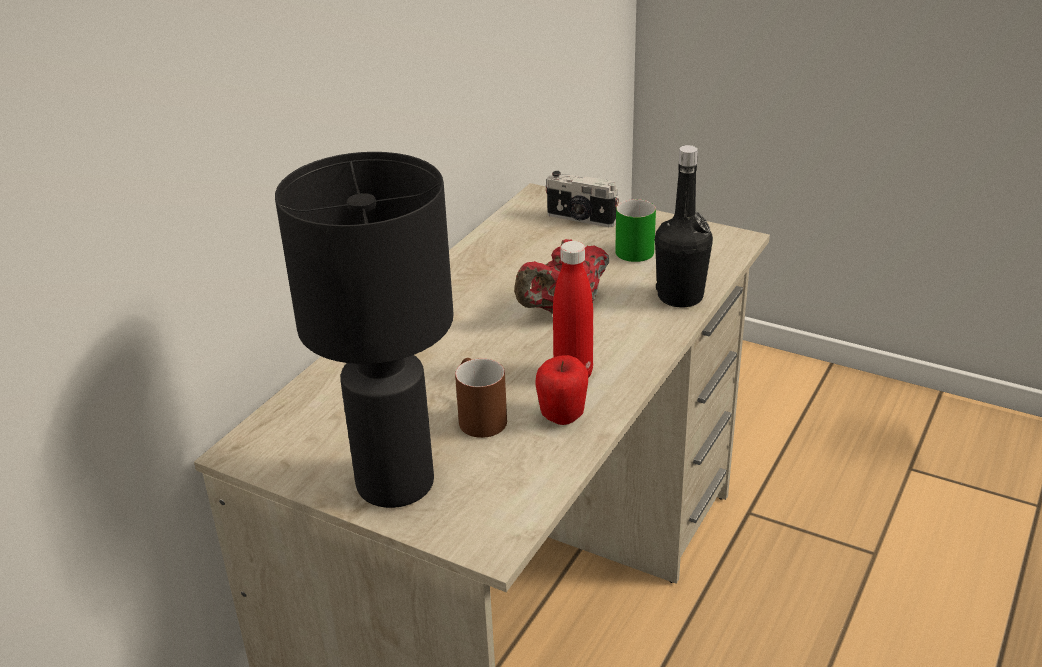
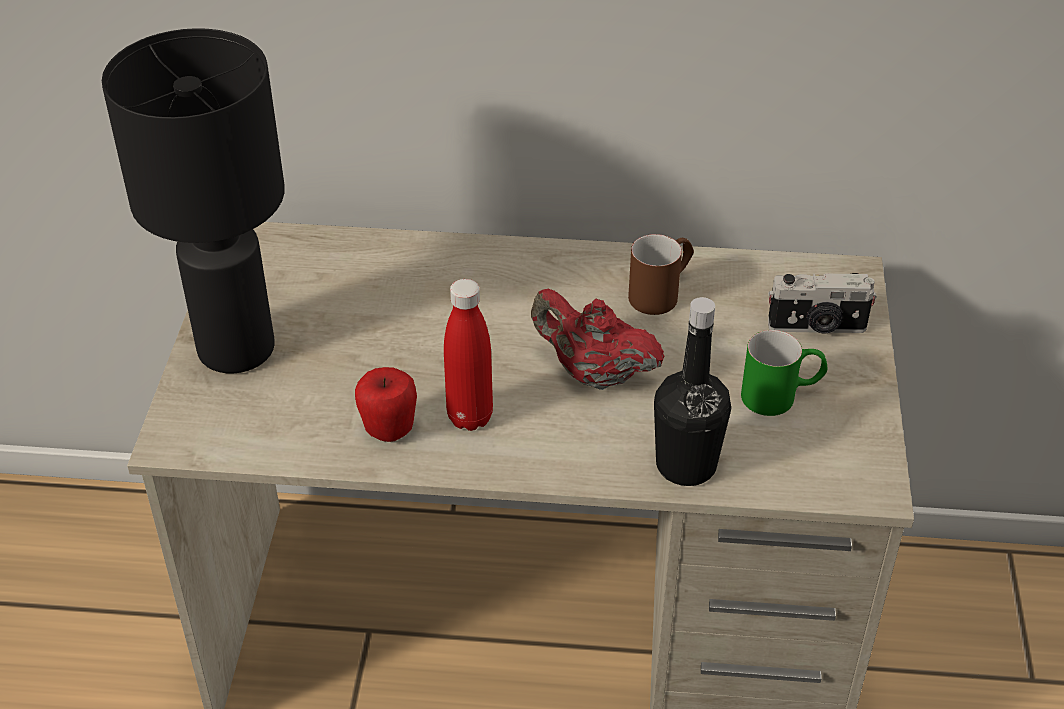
camera: 65 degrees right, 10 degrees up
brown mug [455,358,507,438] -> brown mug moved to [628,234,694,315]
camera [545,171,619,227] -> camera turned 90 degrees counterclockwise [768,273,877,334]

